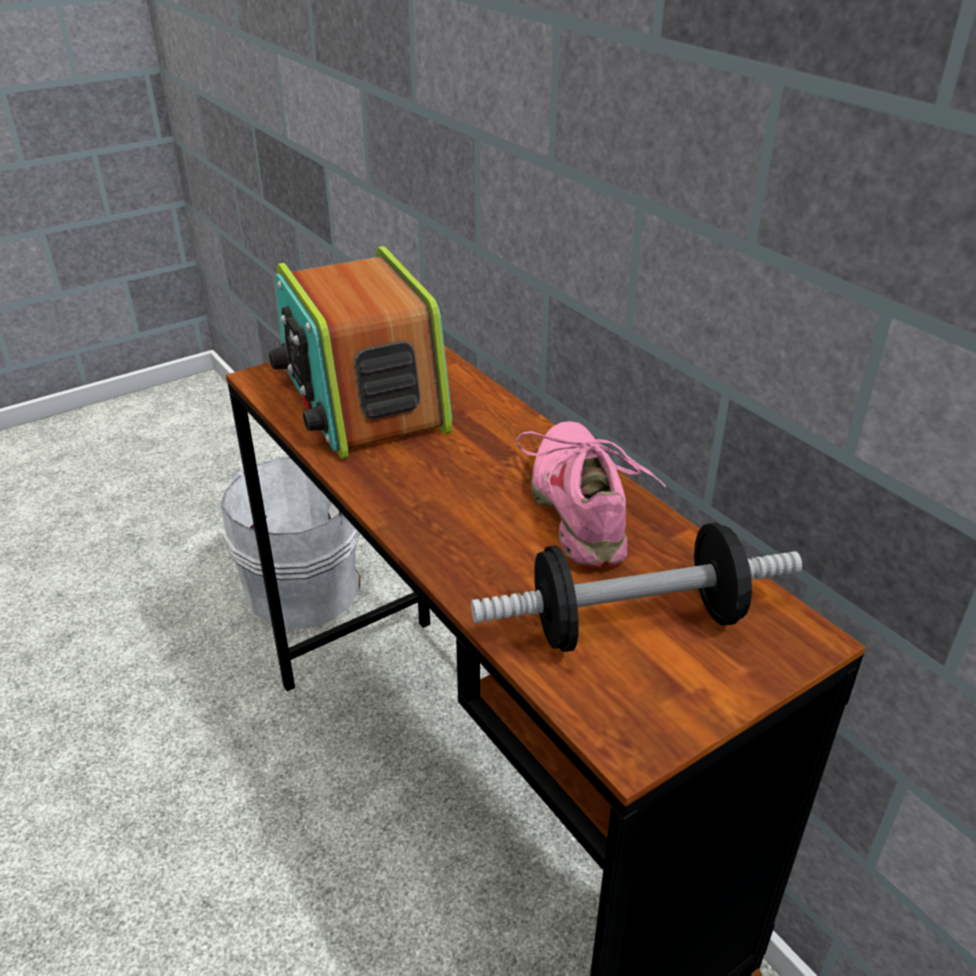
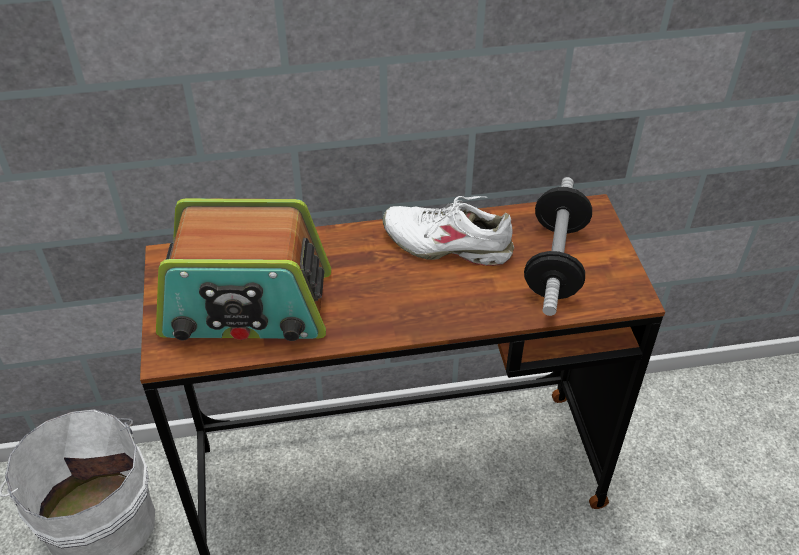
camera: 65 degrees left, 10 degrees up
pink shoe [516,421,666,568] -> white shoe [382,196,514,266]

